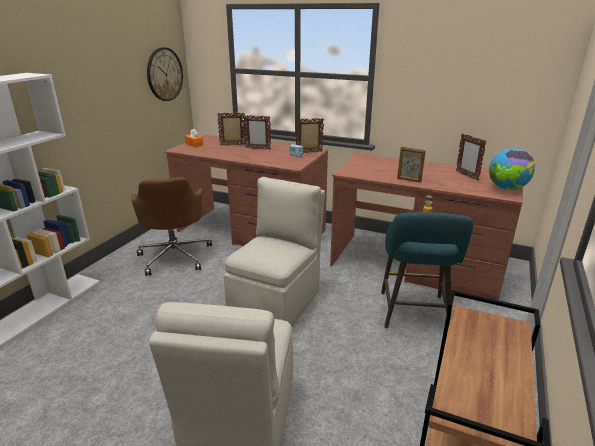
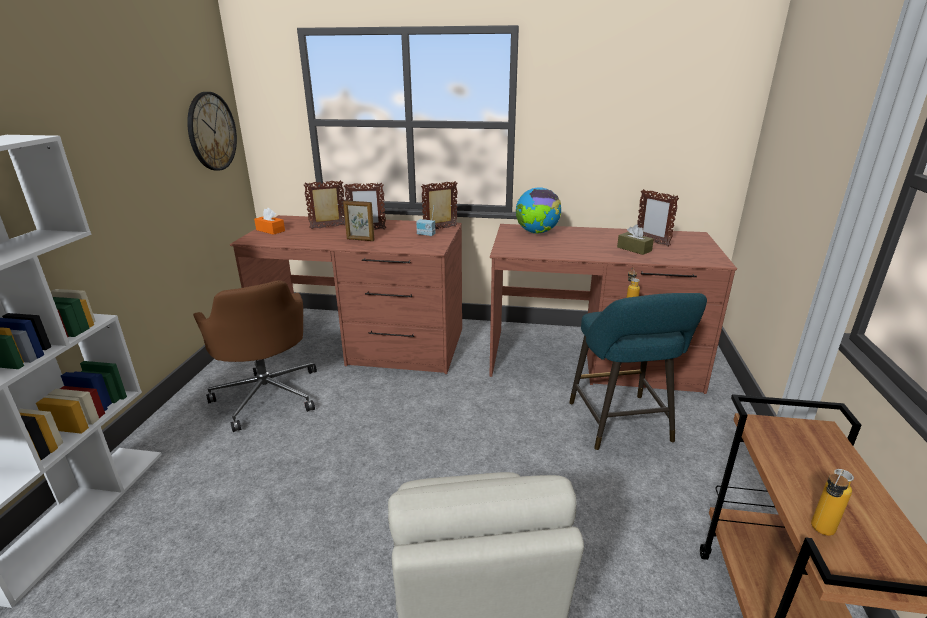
camera: 15 degrees left, 0 degrees up
beige chair [224,177,325,327] -> none
picture frame [397,147,426,183] -> picture frame moved to [343,200,374,241]
globe [489,148,535,190] -> globe moved to [516,187,561,234]
none -> brown tissue box [617,225,654,255]
none -> bottle [811,469,854,536]

